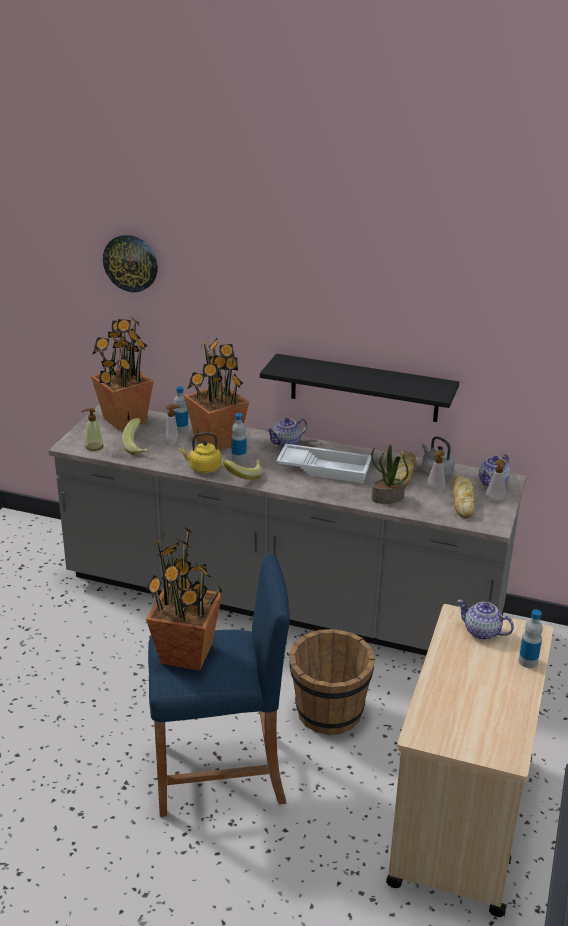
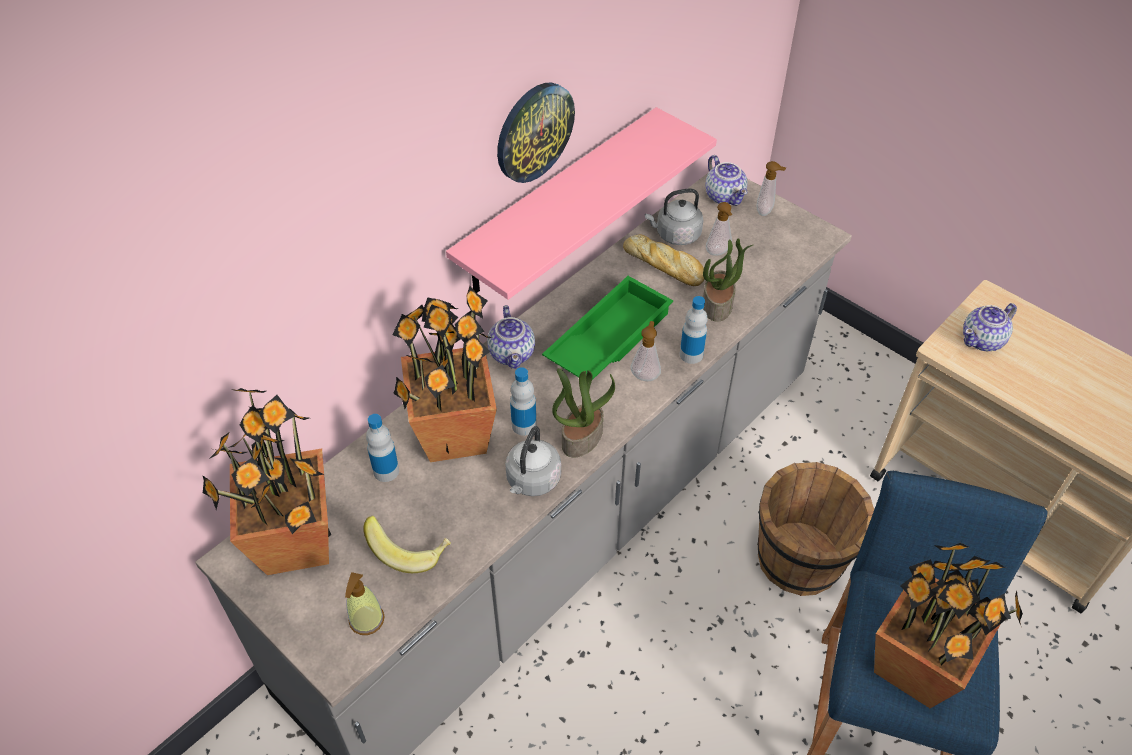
camera: 65 degrees left, 20 degrees up
wall clock [103,235,158,292] -> wall clock moved to [497,82,575,183]
soap dispenser [166,404,180,444] -> soap dispenser moved to [631,321,661,381]
yellow kettle [180,433,222,473] -> grey kettle [505,426,561,496]
banana [223,460,263,480] -> potted plant [552,368,615,457]
black shelf [260,354,459,422] -> pink shelf [446,107,717,300]
white tray [276,443,371,483] -> green tray [542,276,673,380]
bread [452,476,474,519] -> none
bottle [519,609,543,668] -> bottle moved to [680,296,708,364]

